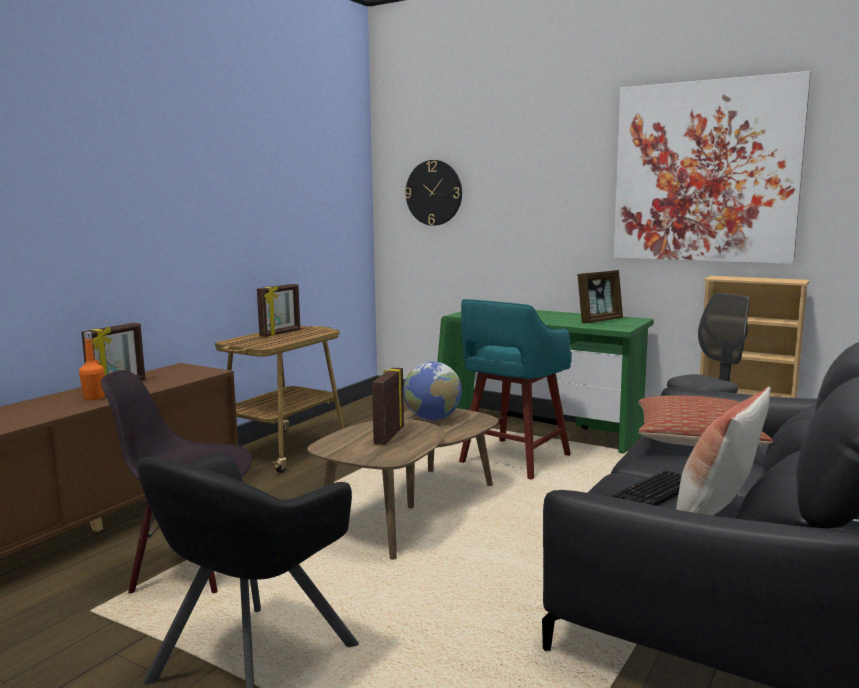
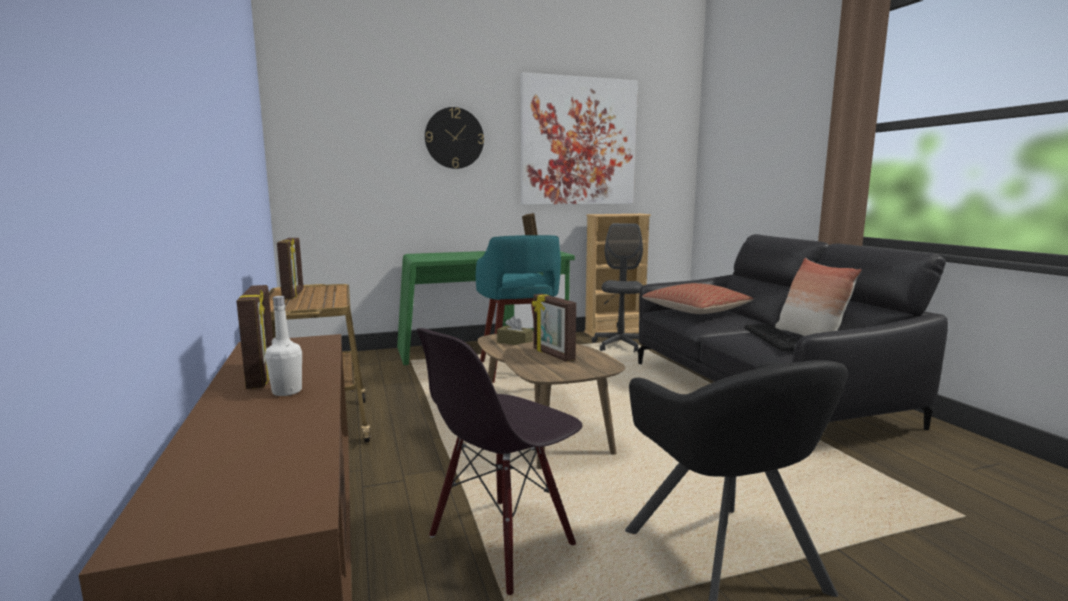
camera: 50 degrees left, 0 degrees up
orange bottle [79,332,105,400] -> white bottle [265,296,302,396]
globe [403,362,462,420] -> brown tissue box [497,316,533,345]
wall clock [405,160,462,226] -> wall clock moved to [425,107,484,169]

